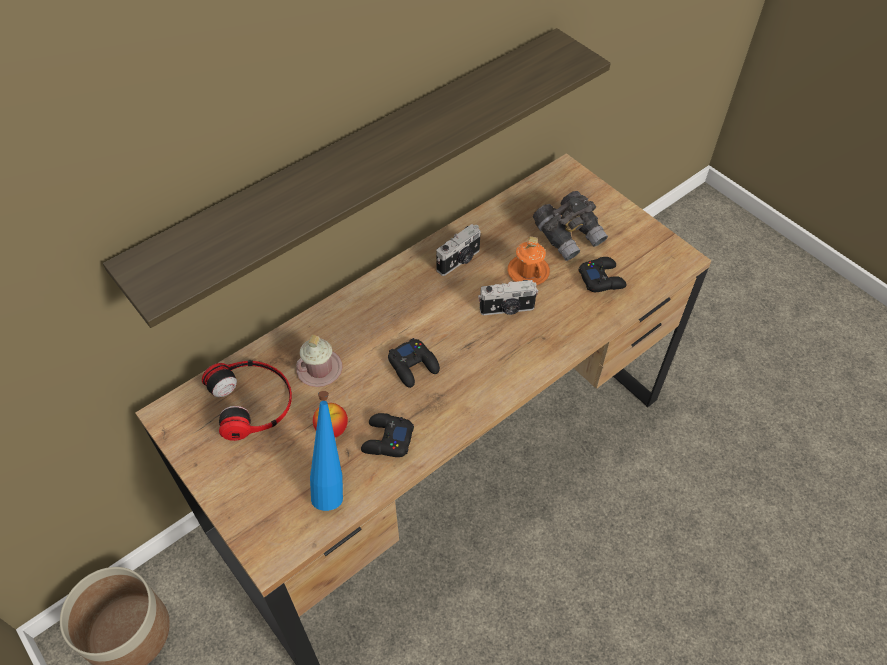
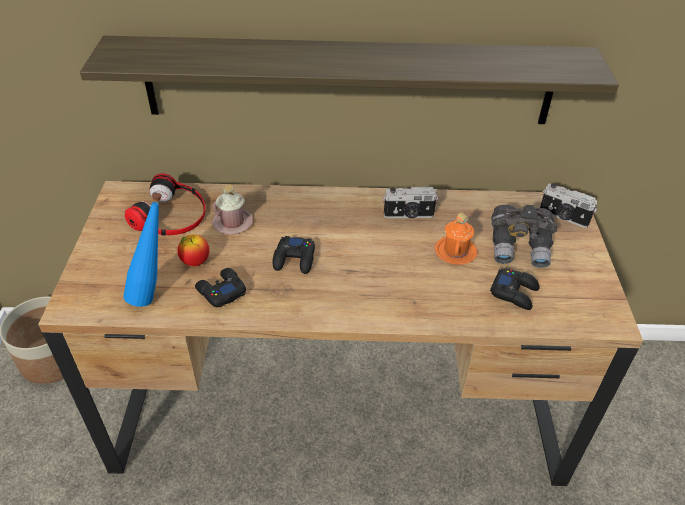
camera: 40 degrees right, 10 degrees down
camera [478,280,538,315] -> camera moved to [540,183,597,228]

